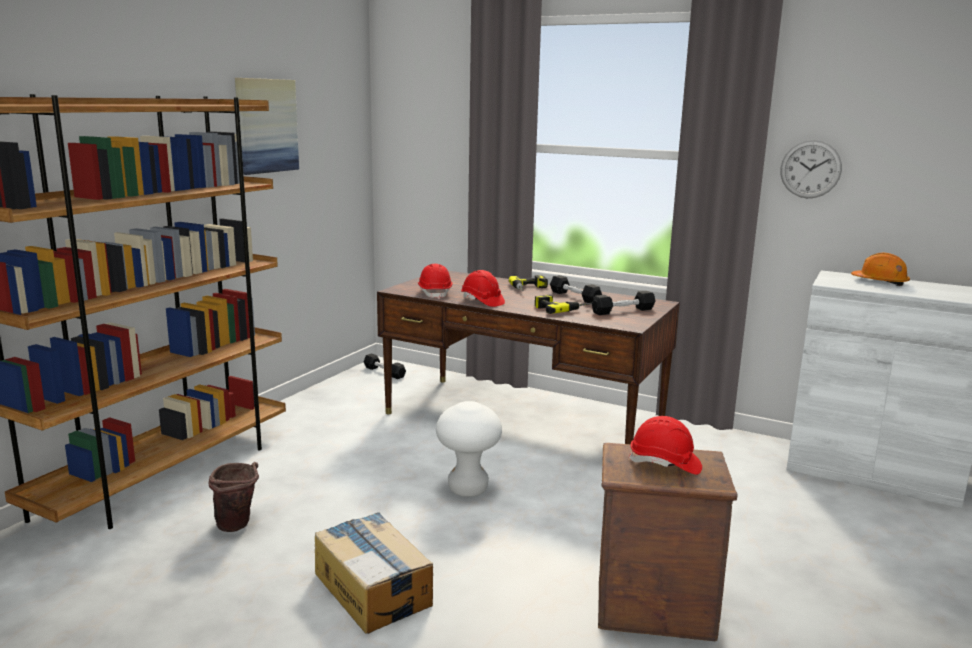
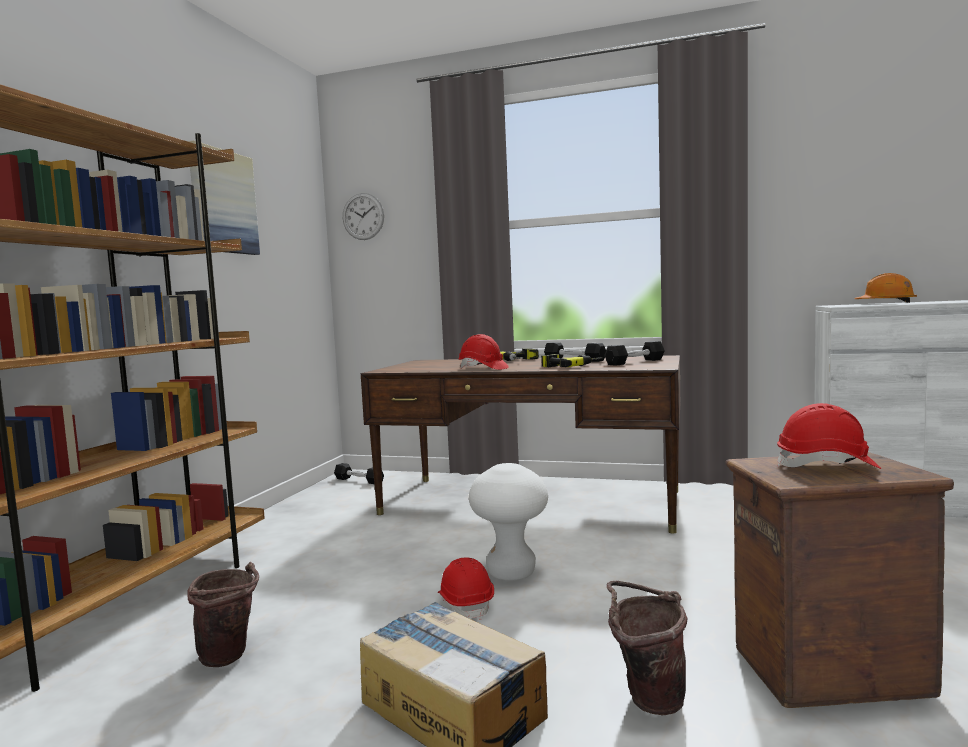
camera: 10 degrees left, 10 degrees down
red hard hat [418,264,453,299] -> red hard hat moved to [438,557,494,620]
wall clock [780,140,842,198] -> wall clock moved to [343,193,384,240]
none -> brown bucket [607,581,687,715]

